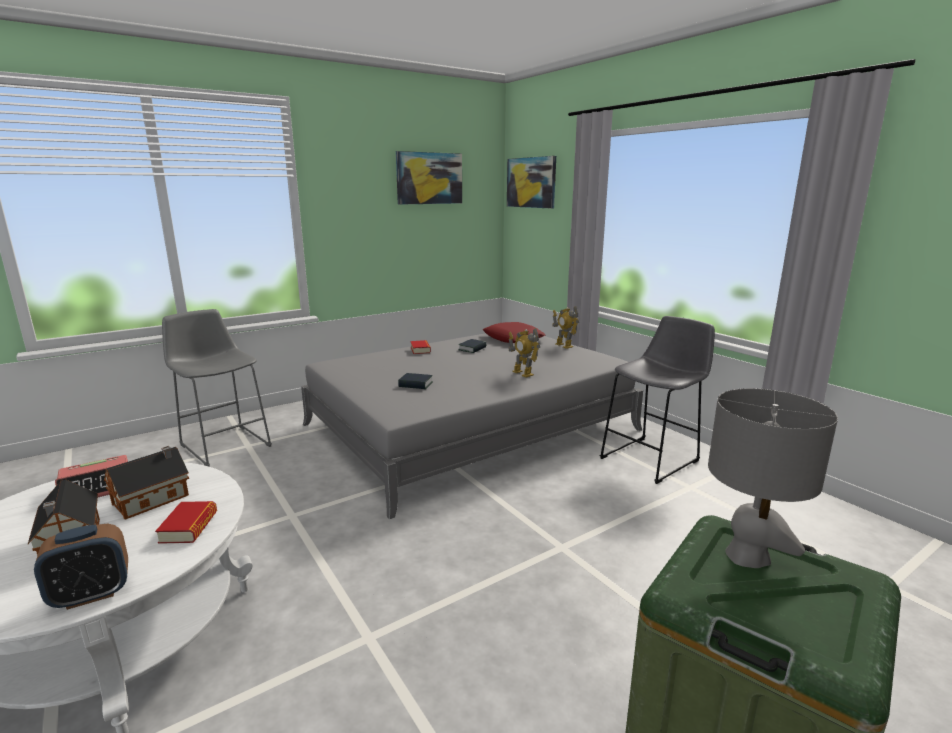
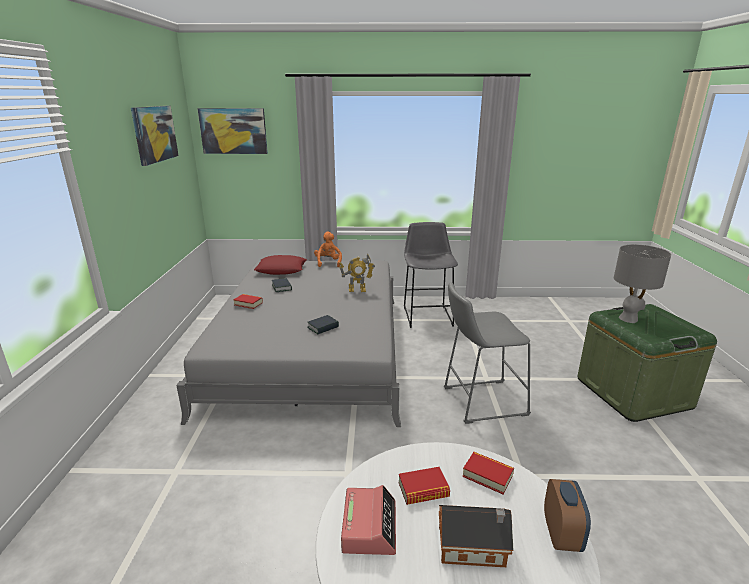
camera: 55 degrees left, 5 degrees up
toy house [104,446,189,520] -> book [398,467,450,505]
grey stool [162,309,272,467] -> grey stool moved to [444,282,531,424]
toy robot [553,306,579,349] -> orange plush toy [314,231,342,267]

